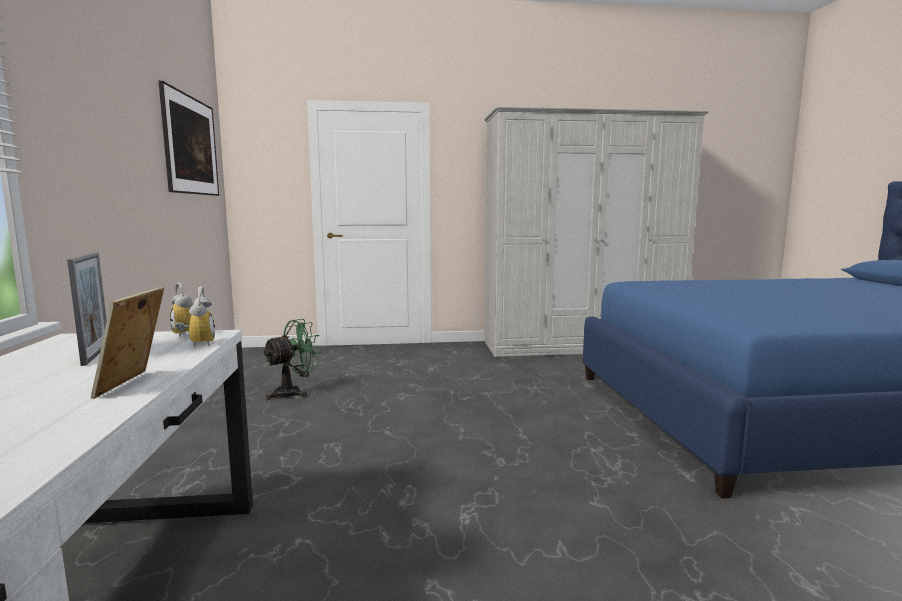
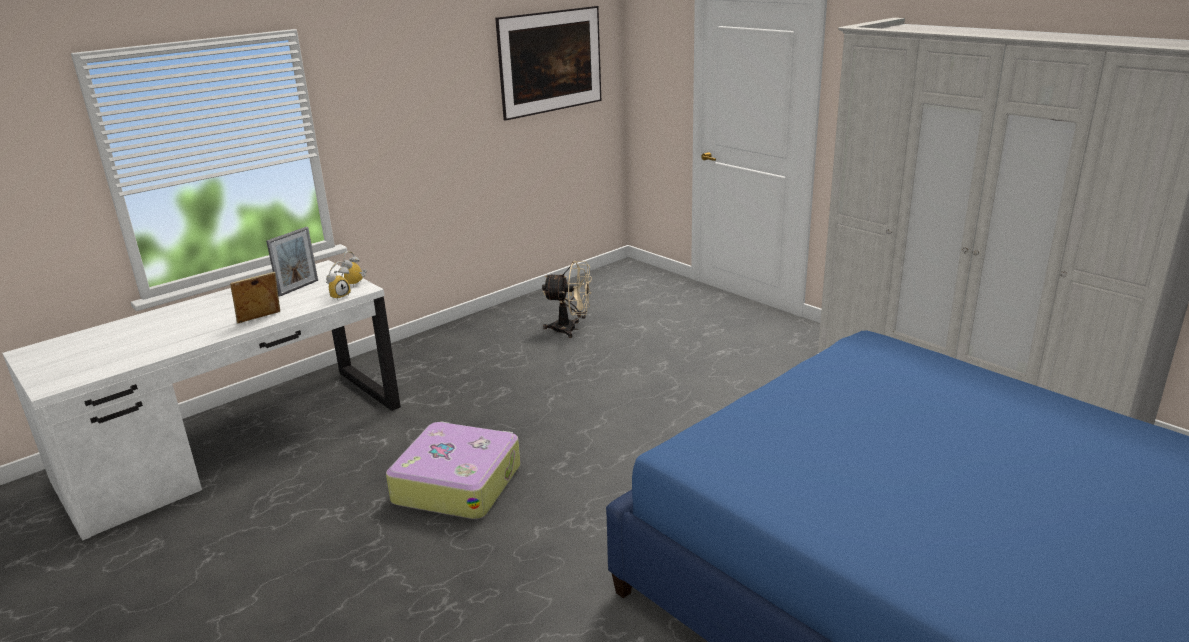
camera: 55 degrees right, 15 degrees up
green fan [262,319,322,400] -> beige fan [542,261,592,338]
none -> suitcase [386,422,521,519]

